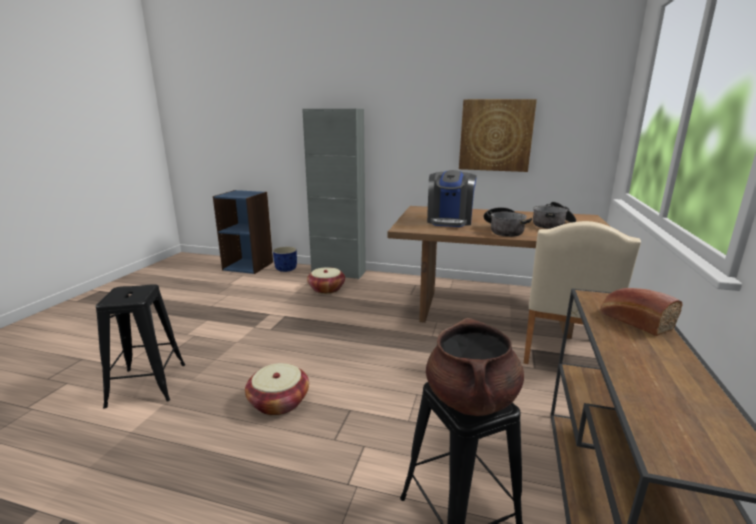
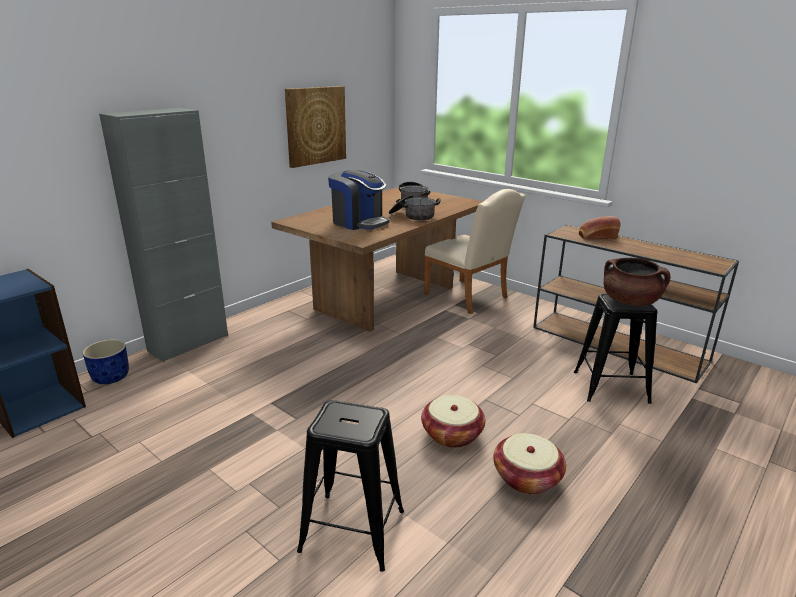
camera: 65 degrees left, 5 degrees up
basket [307,267,345,294] -> basket moved to [493,433,566,494]

